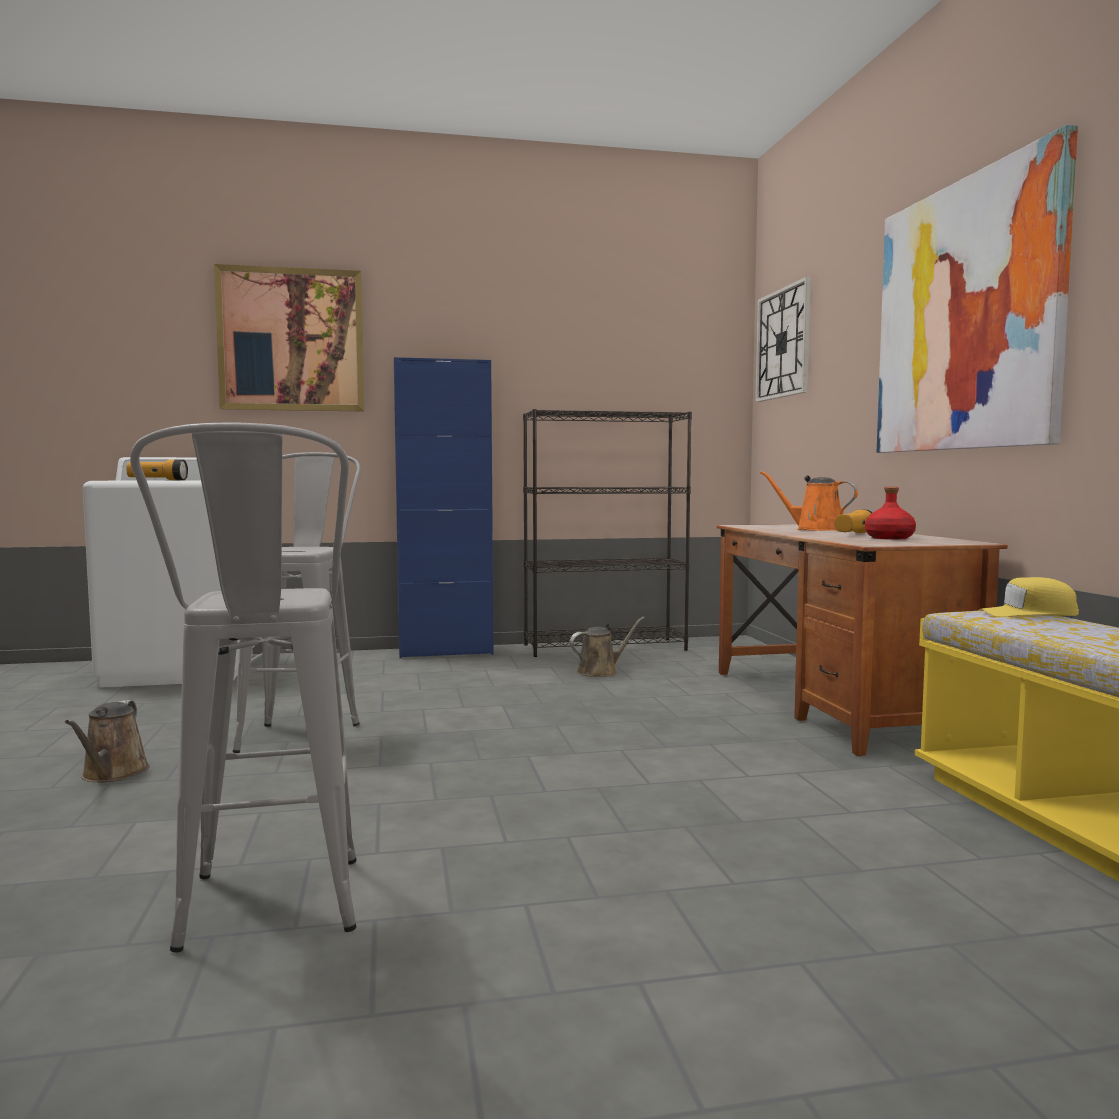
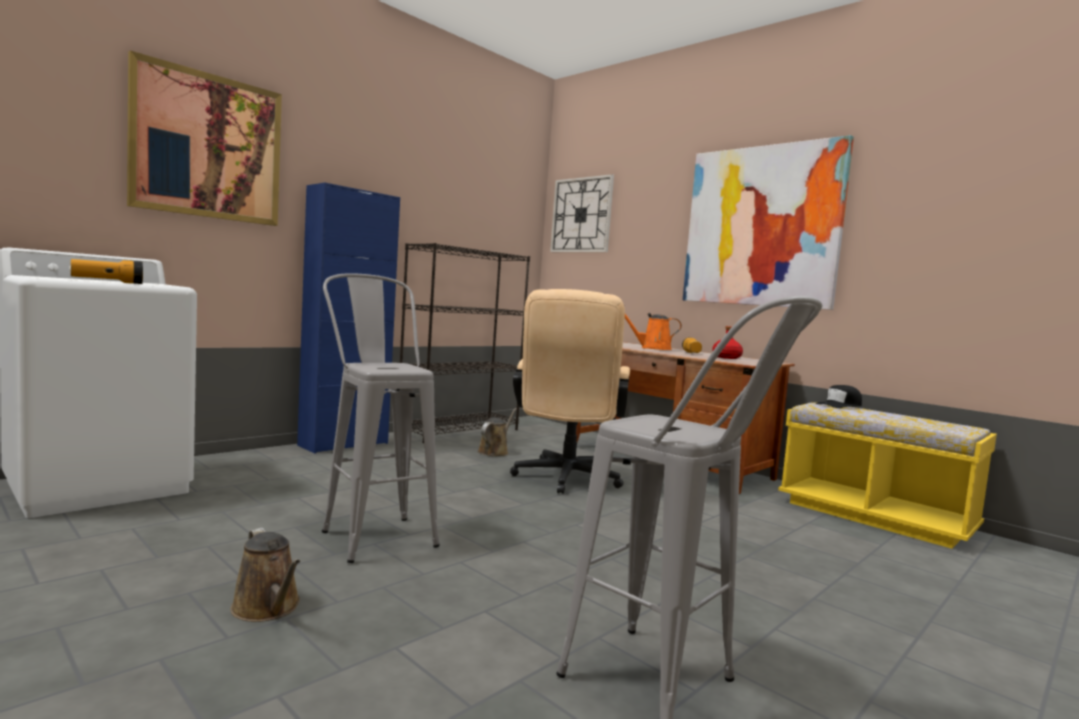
camera: 35 degrees left, 0 degrees up
yellow cap [979,577,1079,617] -> black cap [816,385,862,408]
none -> beige office chair [510,289,630,494]

